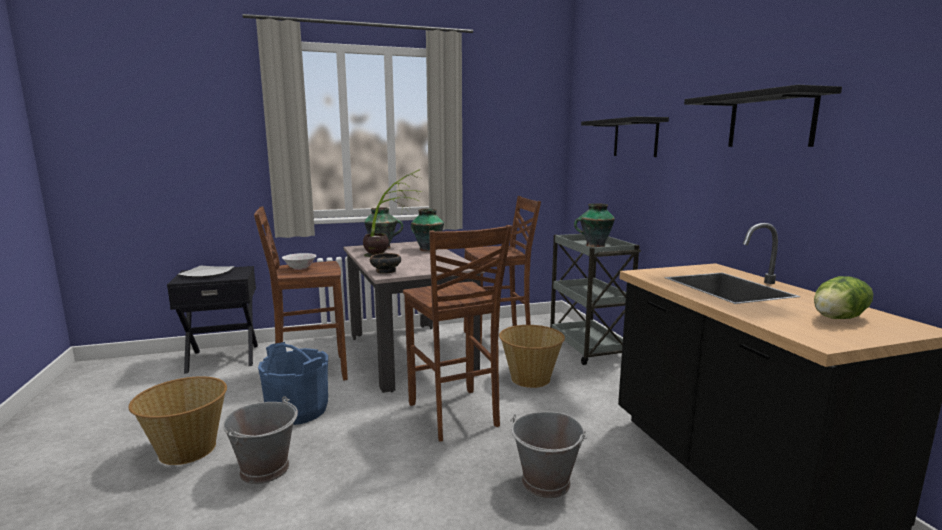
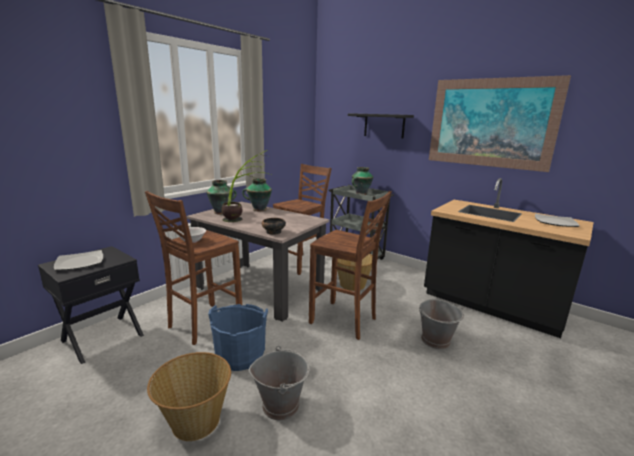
camera: 35 degrees left, 5 degrees up
black shelf [684,85,842,147] -> picture [429,75,571,172]
lettuce [814,276,873,319] -> plate [535,213,580,227]

